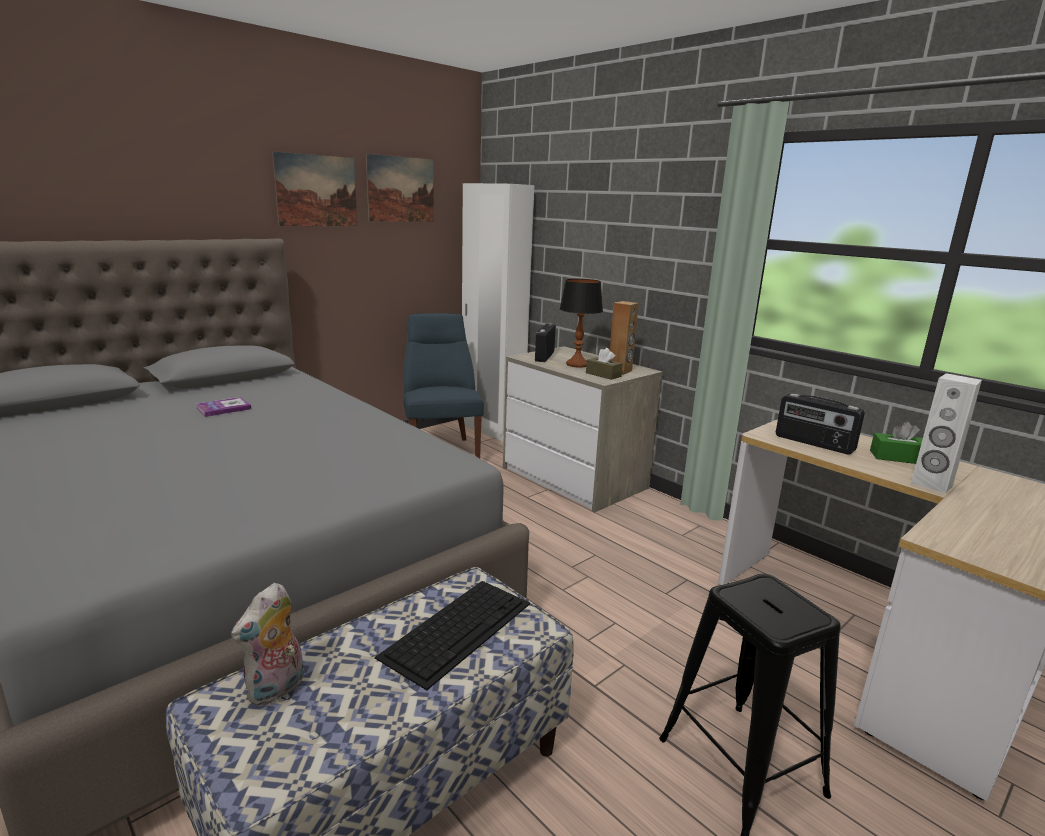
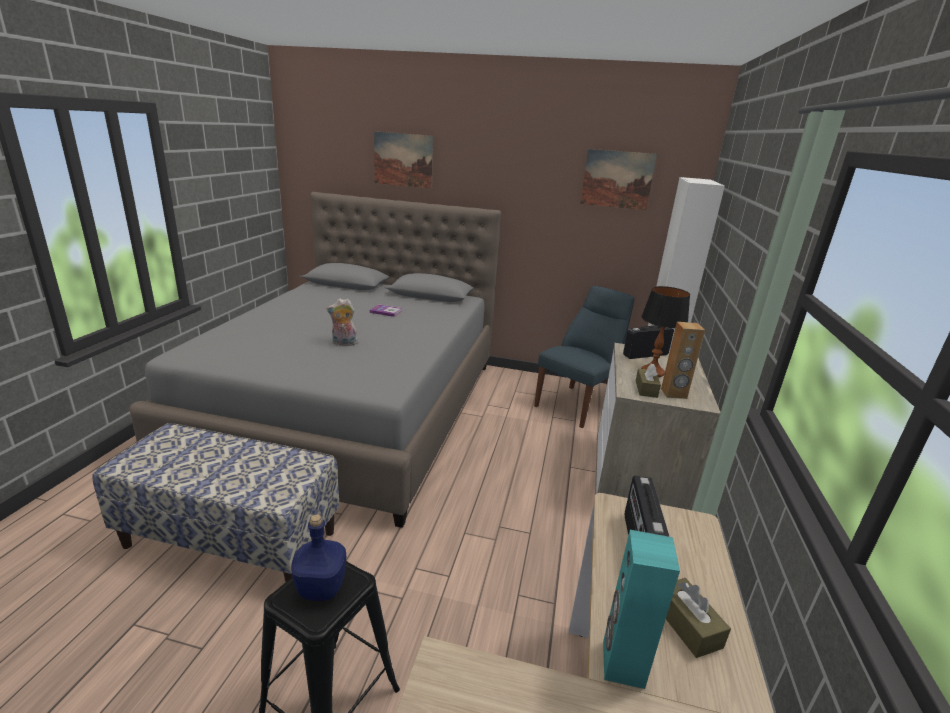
camera: 55 degrees right, 5 degrees up
plush toy [231,583,304,706] -> plush toy moved to [327,299,357,346]
picture [272,152,357,226] -> picture moved to [374,131,433,189]
keyboard [375,581,530,690] -> none
green tissue box [870,422,923,464] -> brown tissue box [666,578,731,658]
white speaker [911,373,982,493] -> turquoise speaker [603,530,680,689]
none -> blue bottle [291,514,346,601]

